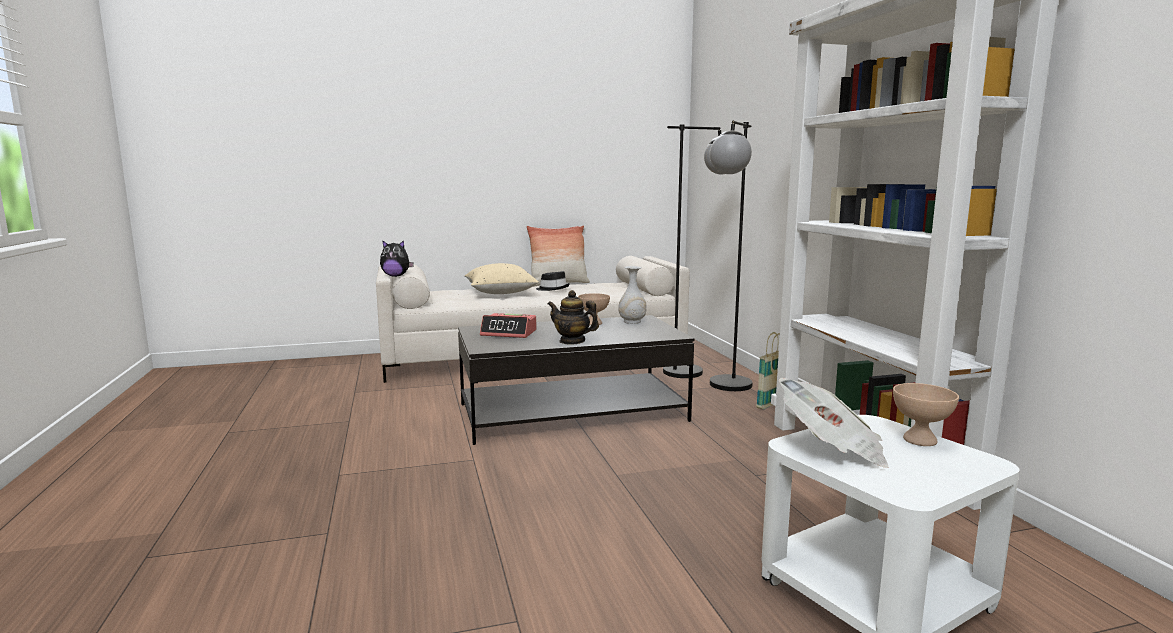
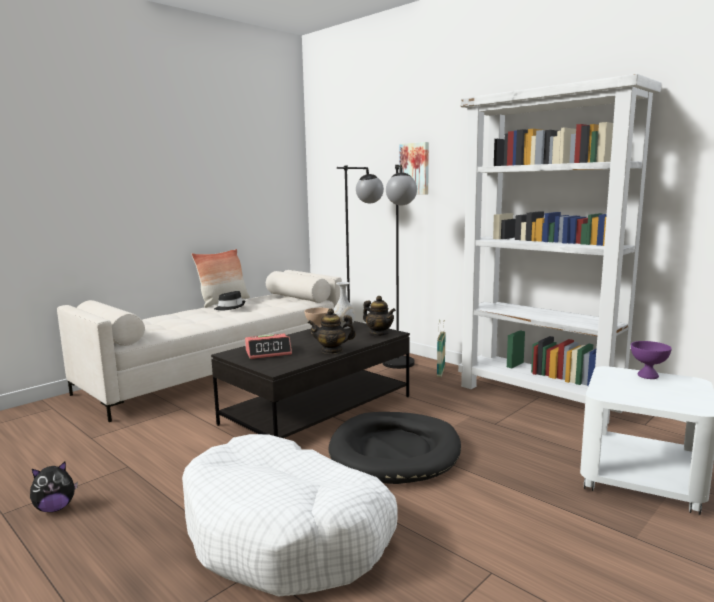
camera: 30 degrees left, 0 degrees up
plush toy [380,240,414,277] -> plush toy moved to [30,462,78,512]
beige pillow [465,263,539,294] -> none
newspaper [779,378,889,468] -> none
beige bowl [893,383,959,446] -> purple bowl [631,341,672,379]
none -> white dog bed [182,434,398,597]
none -> black dog bed [329,412,461,484]
none -> teapot [363,296,396,336]
none -> picture [399,142,429,195]

